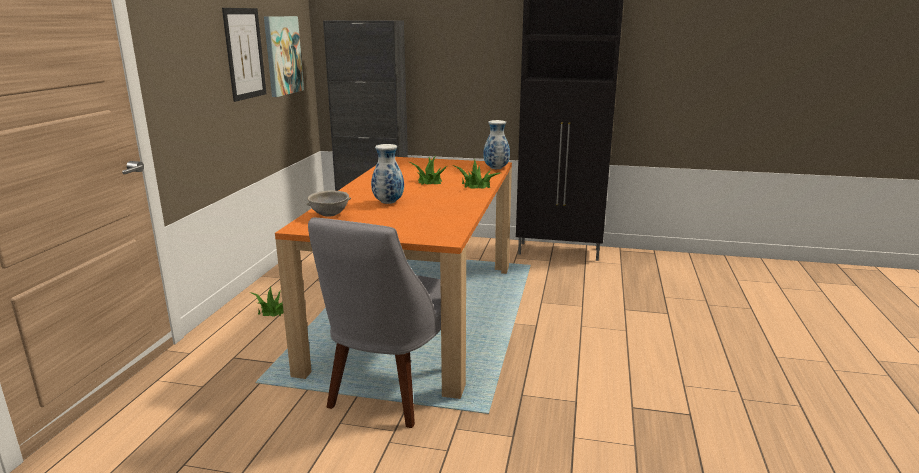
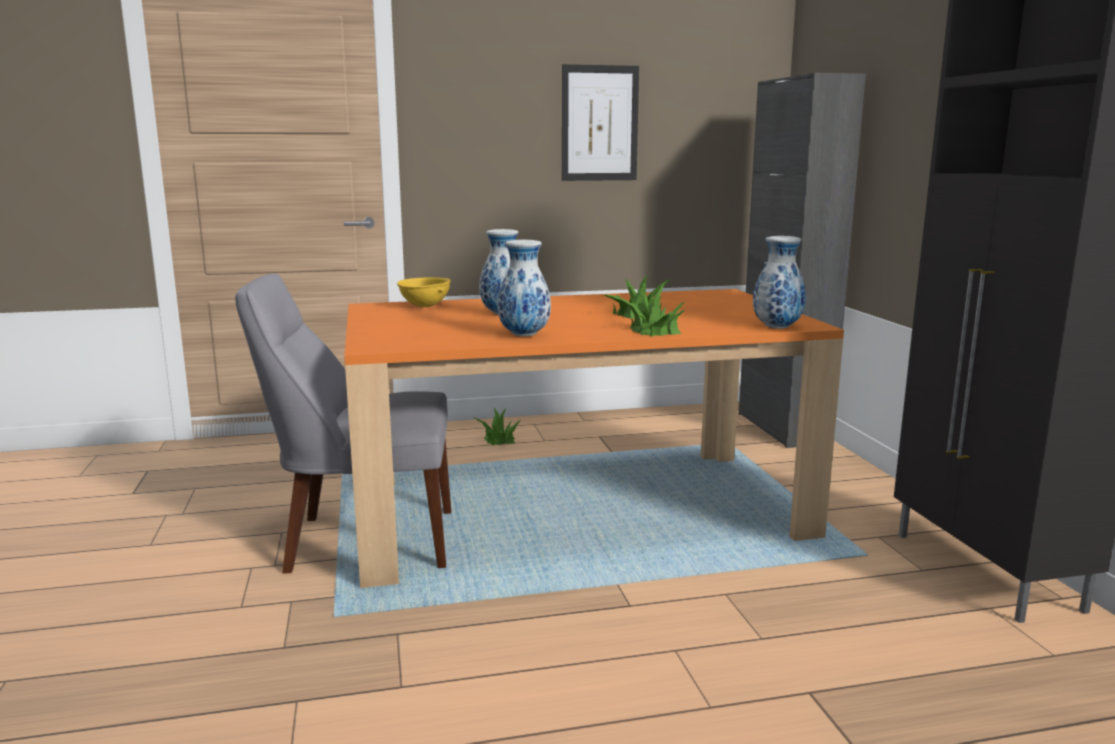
camera: 65 degrees right, 5 degrees down
picture [264,16,304,97] -> none
grey bowl [306,190,351,217] -> yellow bowl [397,277,451,307]
none -> vase [497,240,551,336]

